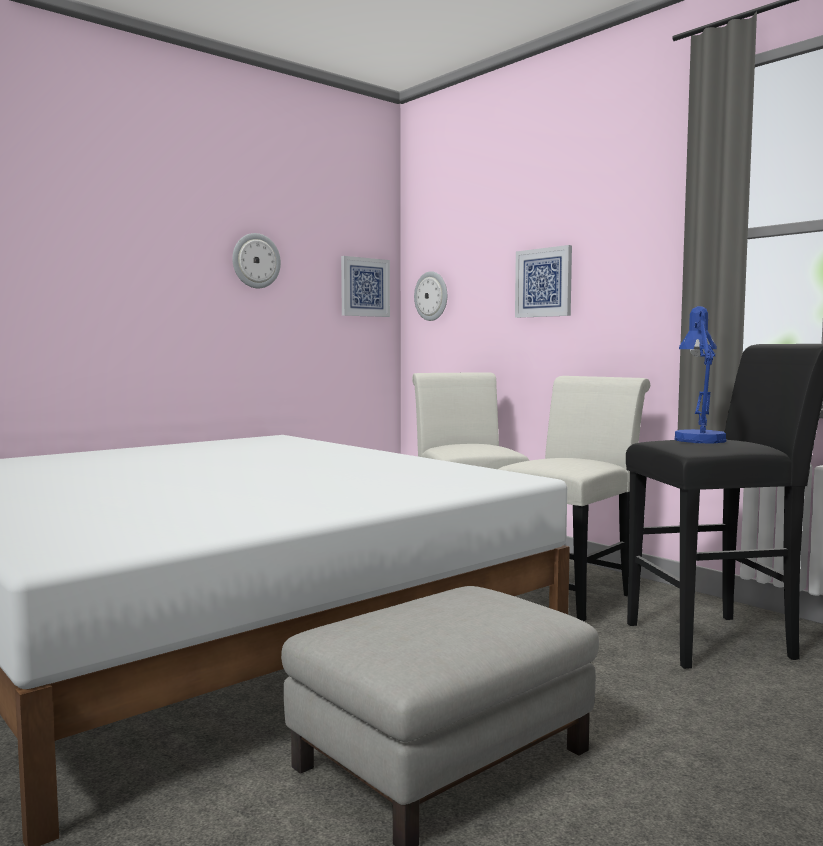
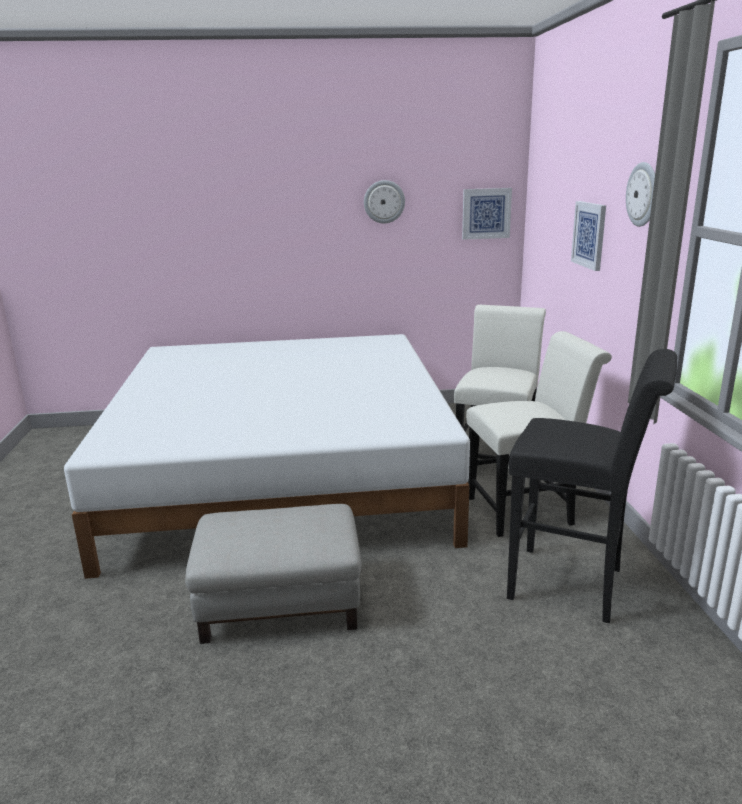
camera: 35 degrees right, 15 degrees up
wall clock [414,271,447,321] -> wall clock moved to [626,162,655,227]
blue table lamp [675,306,727,444] -> none

